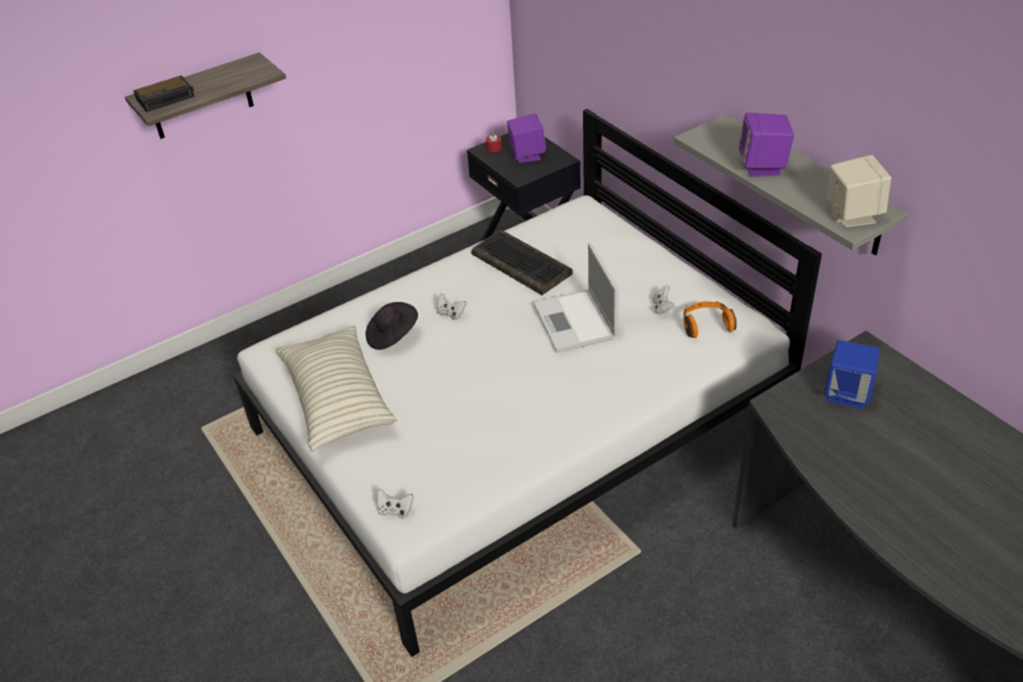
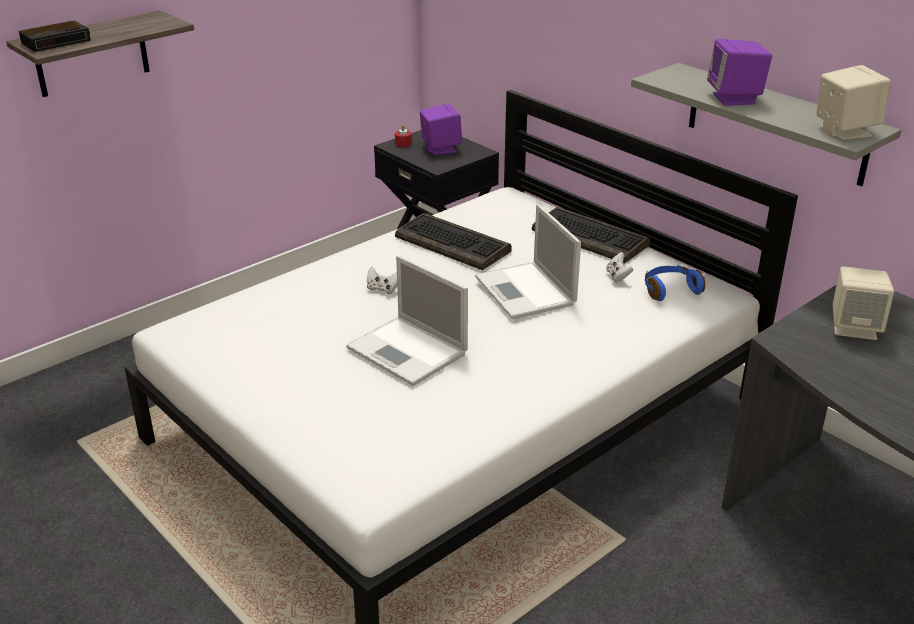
camera: 10 degrees left, 10 degrees down
pillow [276,326,397,452] -> none
black hat [366,302,418,350] -> none
white game controller [377,489,413,519] -> none
orange headphones [683,301,737,338] -> blue headphones [645,265,705,301]
blue speaker [824,340,879,409] -> beige speaker [833,266,894,340]
none -> laptop [346,255,468,386]
none -> keyboard [532,207,650,264]

